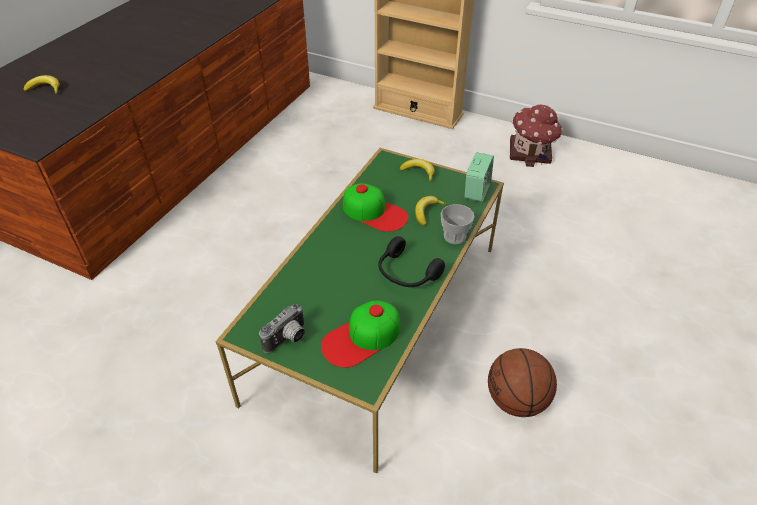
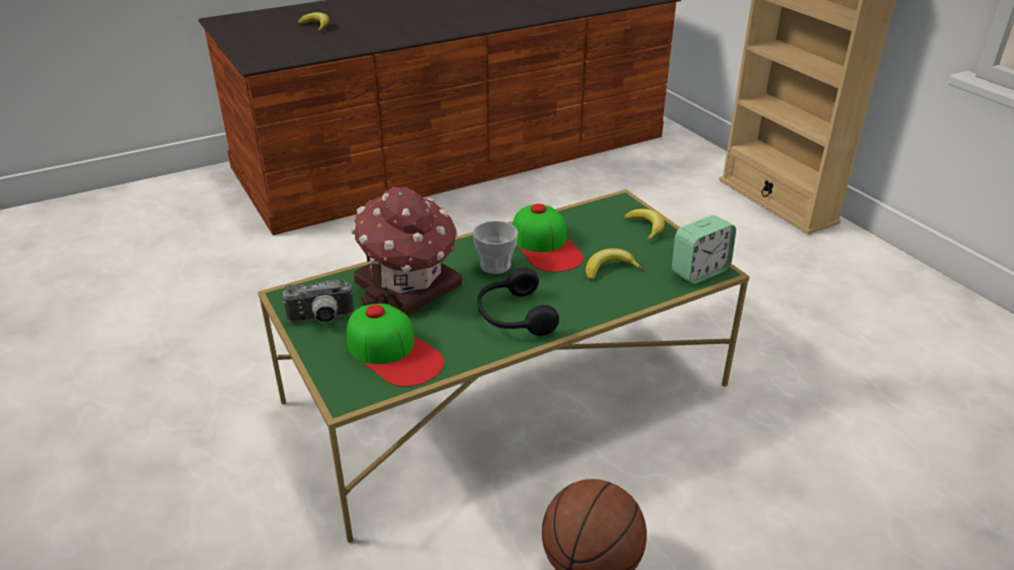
camera: 35 degrees right, 10 degrees down
cap [321,300,401,368] -> cap turned 135 degrees counterclockwise [347,303,444,387]
cup [441,204,475,244] -> cup moved to [473,221,518,274]
toy house [510,104,563,167] -> toy house moved to [351,187,462,315]

